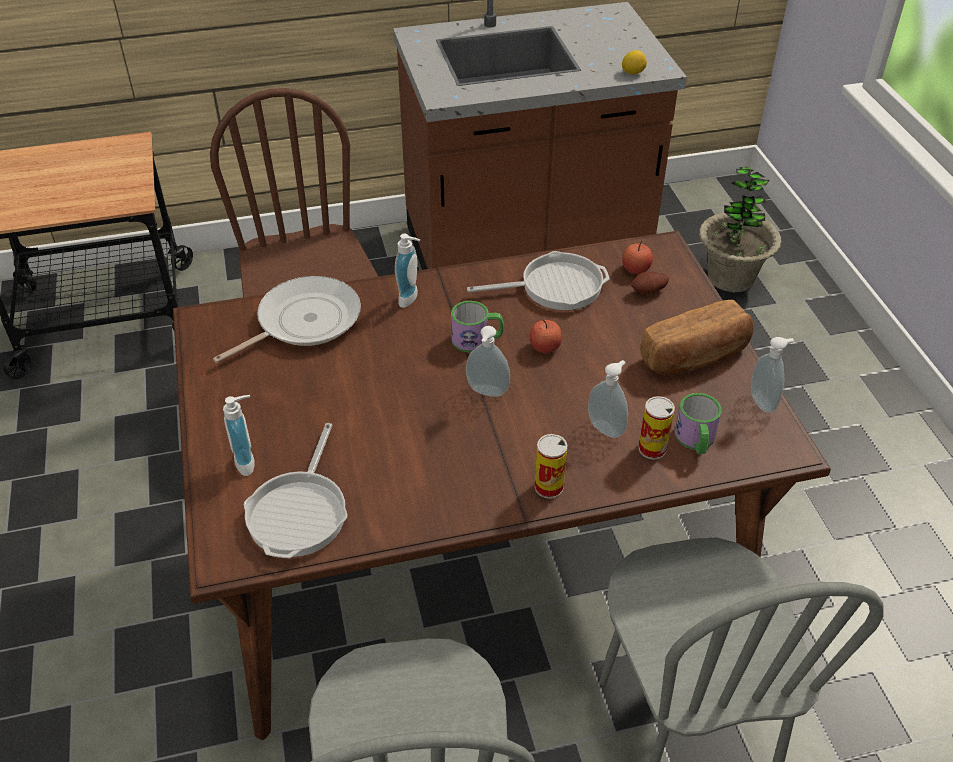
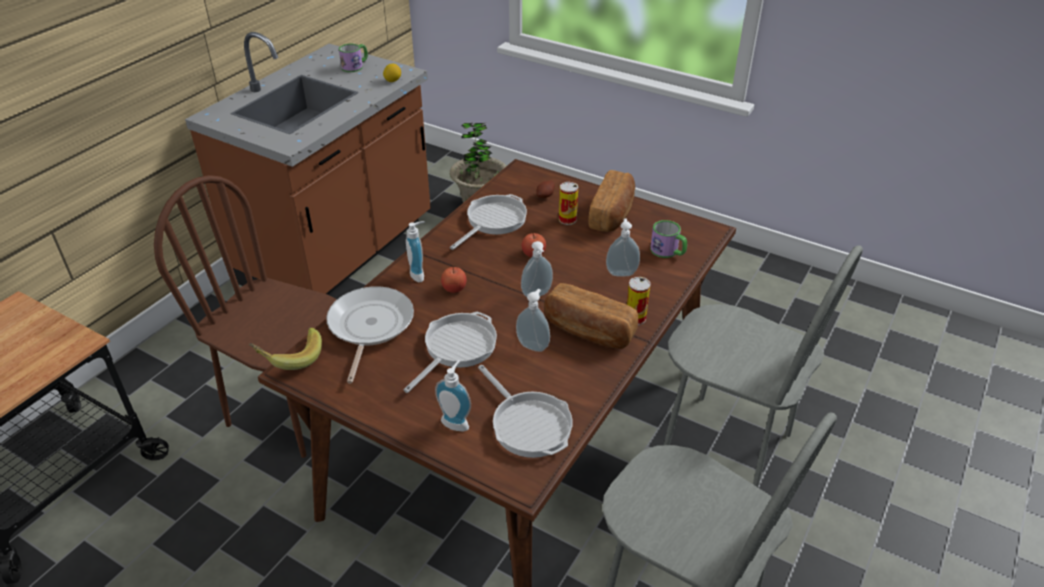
camera: 45 degrees left, 5 degrees down
mug [451,301,503,352] -> mug moved to [339,44,368,72]
apple [622,241,653,274] -> apple moved to [441,267,467,293]
can [638,396,675,460] -> can moved to [559,182,578,225]
soap dispenser [751,337,794,413] -> soap dispenser moved to [516,289,550,352]
none -> banana [249,328,322,370]
none -> frying pan [404,312,497,393]
none -> bread [544,283,638,349]

